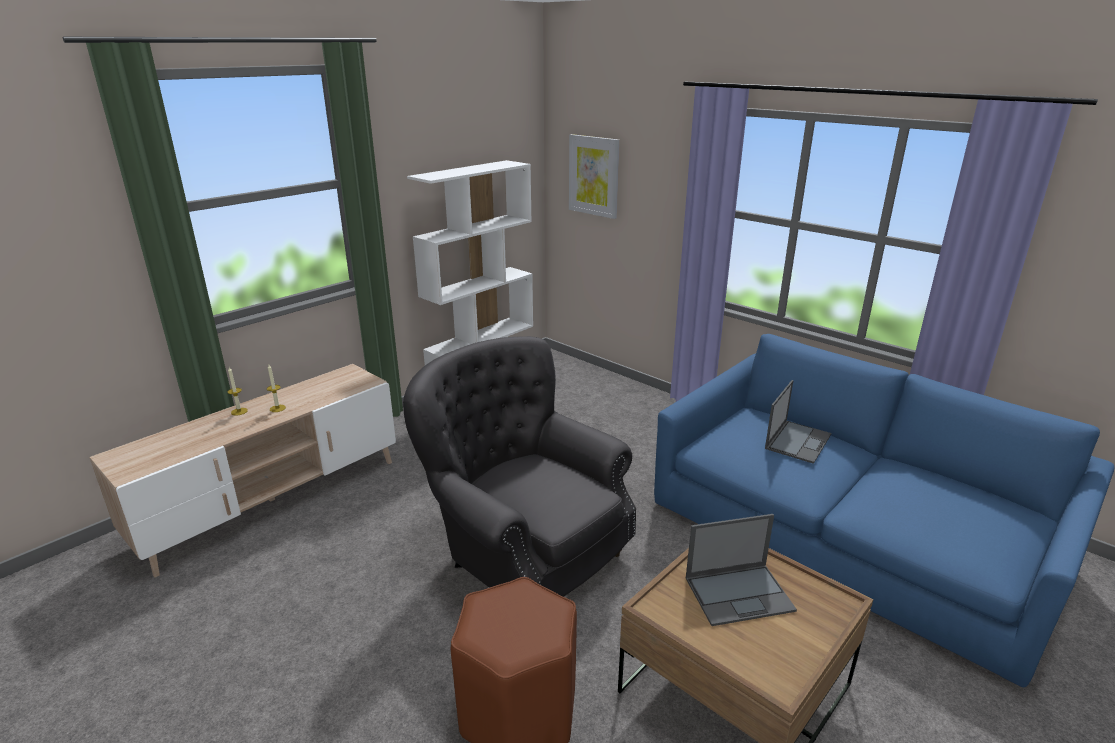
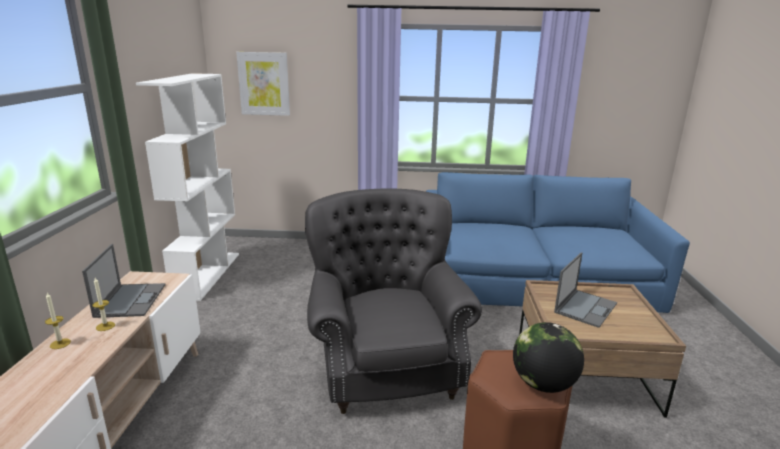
camera: 40 degrees left, 5 degrees down
grey armchair [403,336,636,597] -> grey armchair turned 75 degrees clockwise [305,188,482,414]
laptop [765,380,831,464] -> laptop moved to [82,244,166,318]
none -> globe [513,322,584,393]

